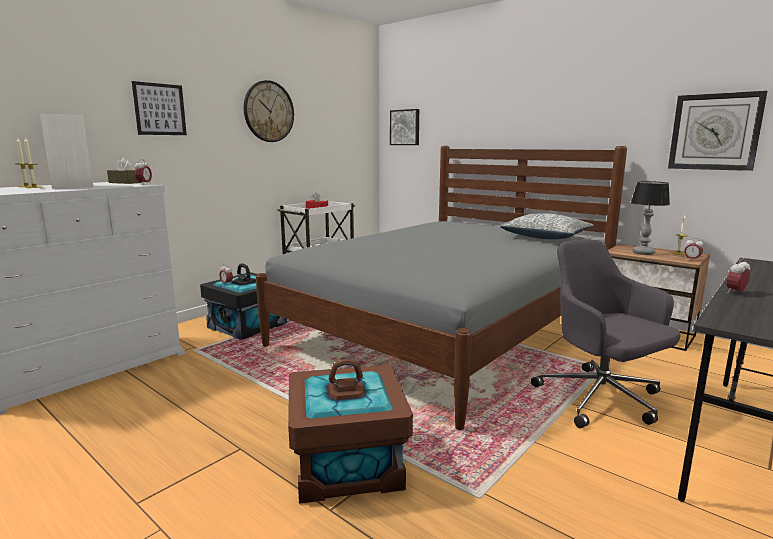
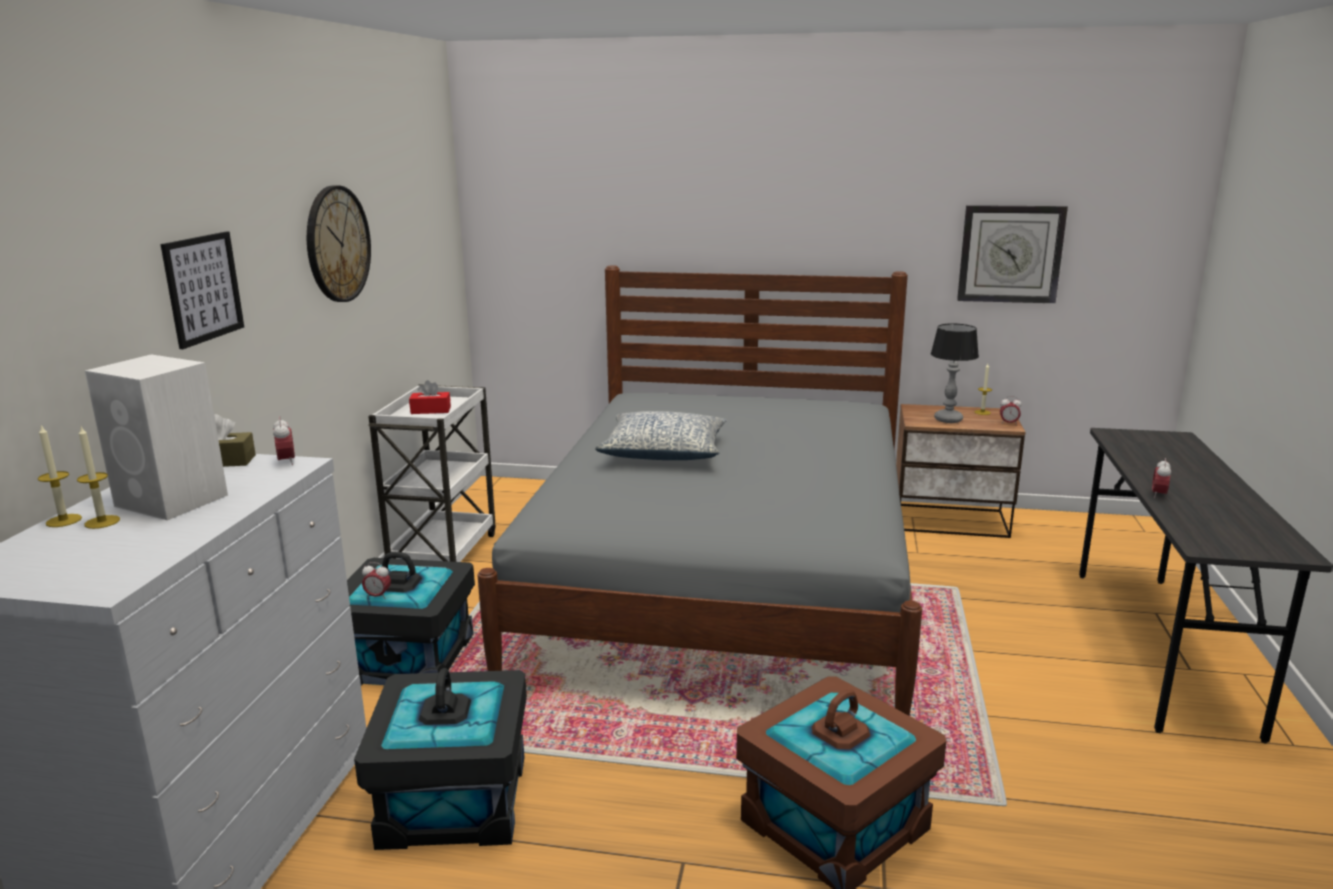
camera: 30 degrees left, 5 degrees up
picture [390,109,419,145] -> none
pillow [500,213,594,239] -> pillow moved to [595,411,727,460]
grey office chair [531,239,680,428] -> none
none -> black storage box [354,668,527,850]

